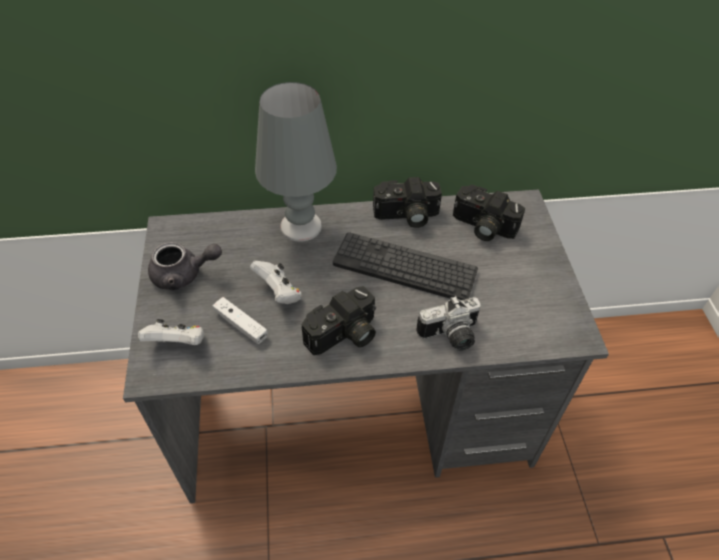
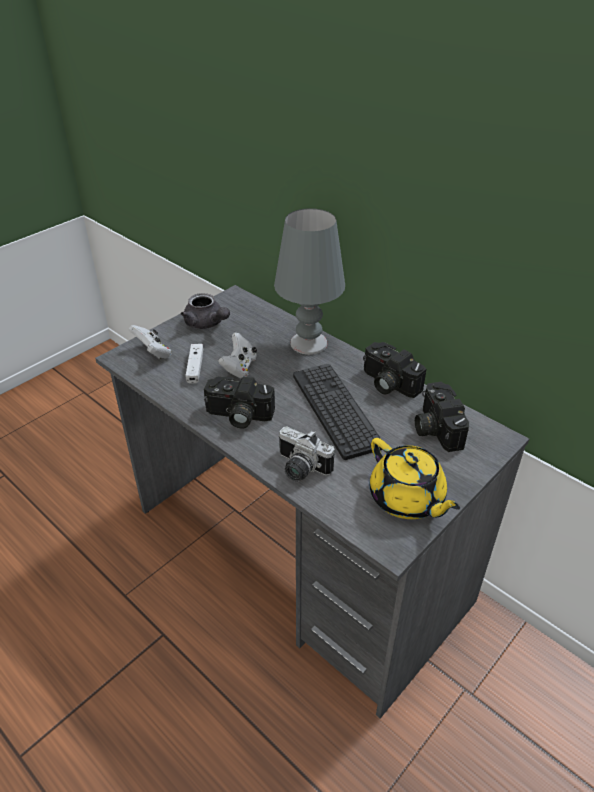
camera: 50 degrees right, 10 degrees down
none -> yellow teapot [370,438,460,519]

